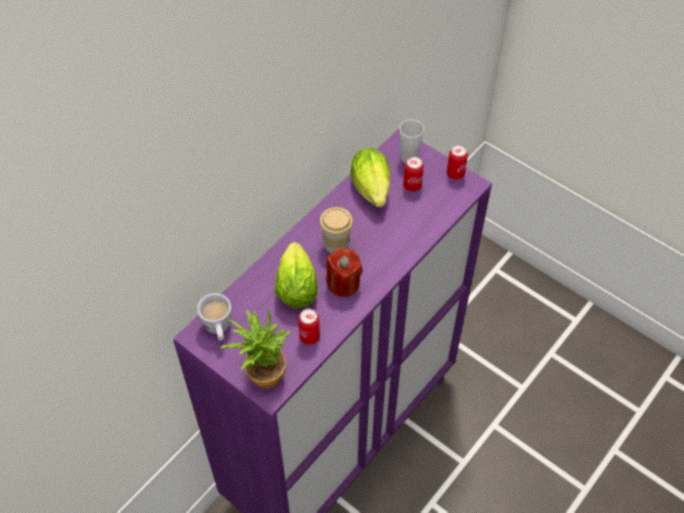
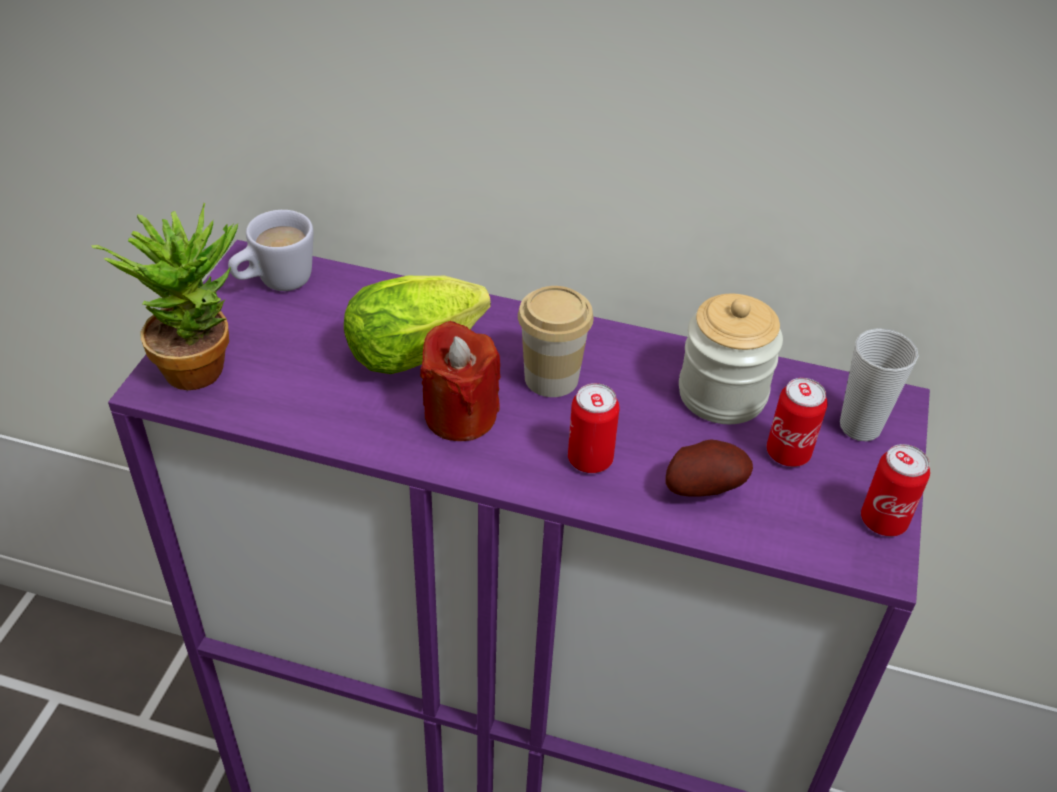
camera: 65 degrees right, 10 degrees down
can [298,309,320,345] -> can moved to [568,383,620,473]
lettuce [350,148,390,207] -> jar [679,294,783,424]
none -> potato [665,439,753,497]

